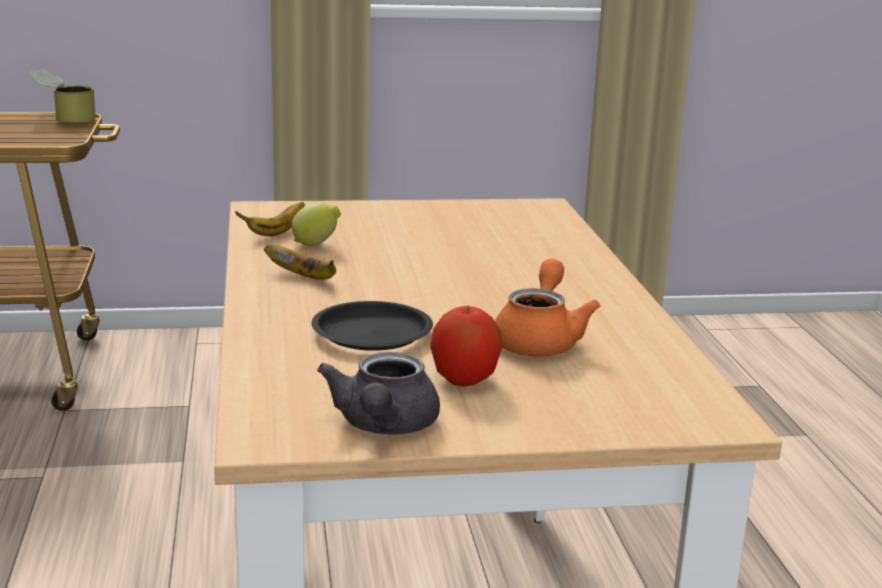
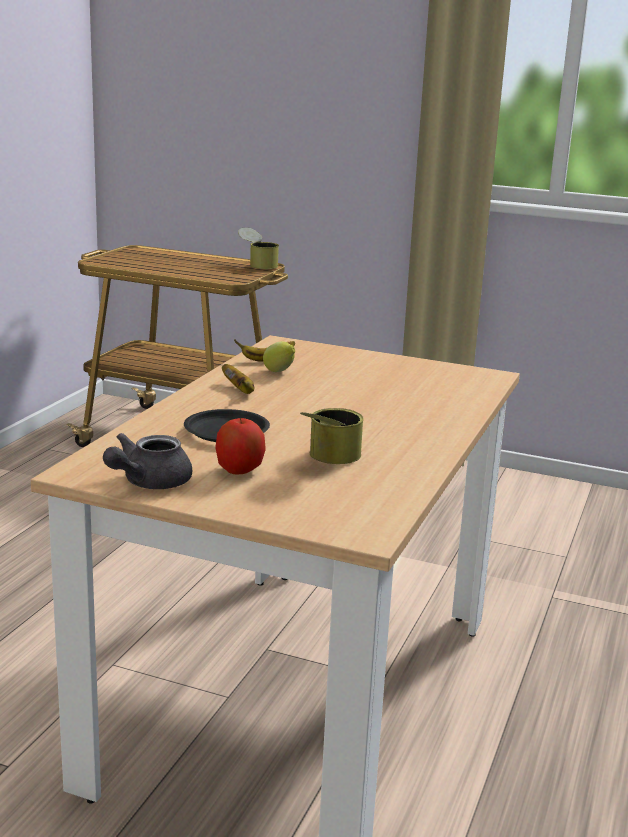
camera: 30 degrees right, 0 degrees up
orange teapot [495,258,600,357] -> can [300,408,364,464]

